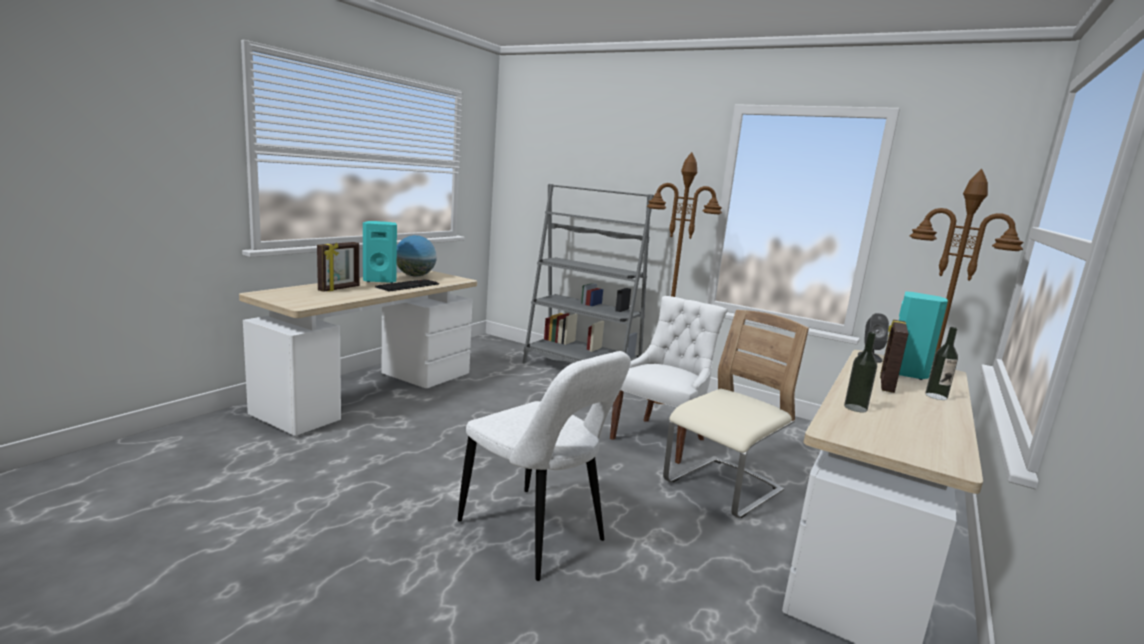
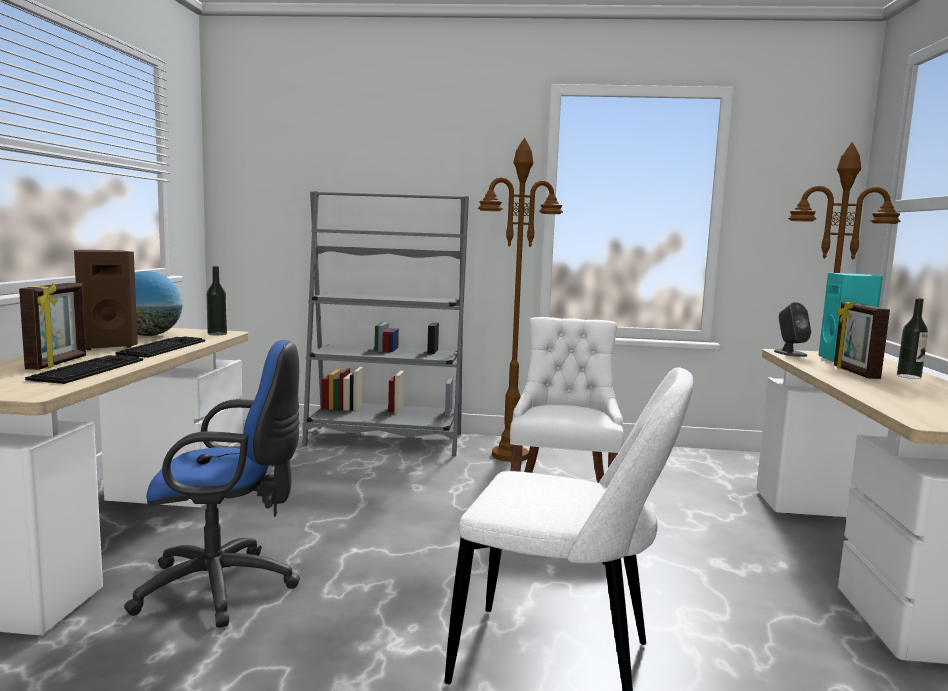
camera: 25 degrees left, 5 degrees down
turquoise speaker [363,221,397,283] -> brown speaker [74,250,138,350]
beige chair [663,310,809,518] -> none
bottle [844,332,877,412] -> bottle moved to [206,266,227,335]
none -> keyboard [25,355,143,384]
none -> blue office chair [124,340,300,628]

